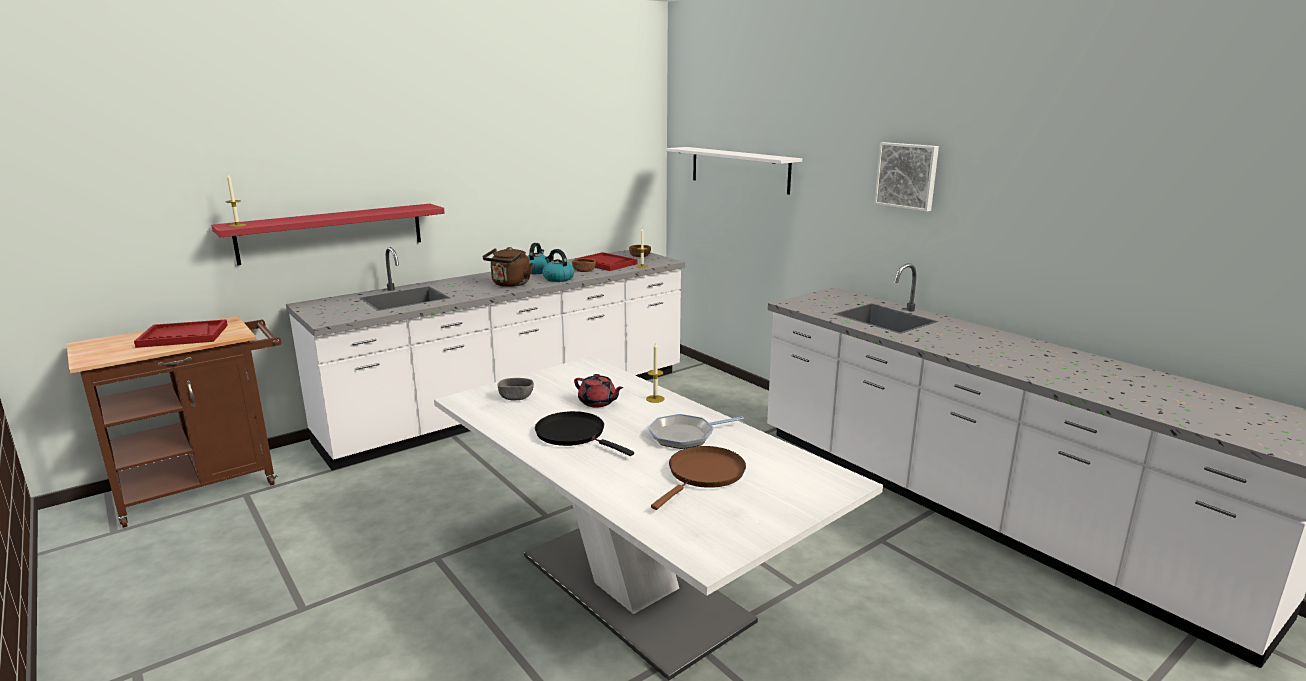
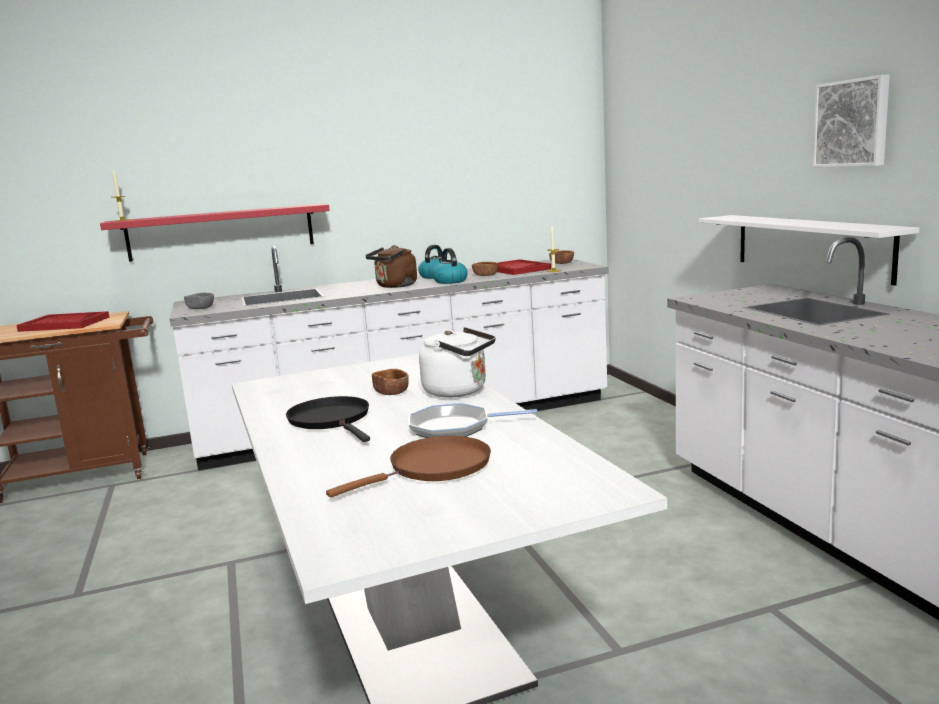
camera: 20 degrees right, 5 degrees down
grey bowl [497,378,534,400] -> grey bowl moved to [184,293,214,309]
red teapot [574,374,624,407] -> brown bowl [372,369,409,395]
candle [646,342,665,403] -> white kettle [419,327,496,398]
white shelf [666,147,802,195] -> white shelf moved to [699,215,919,285]

